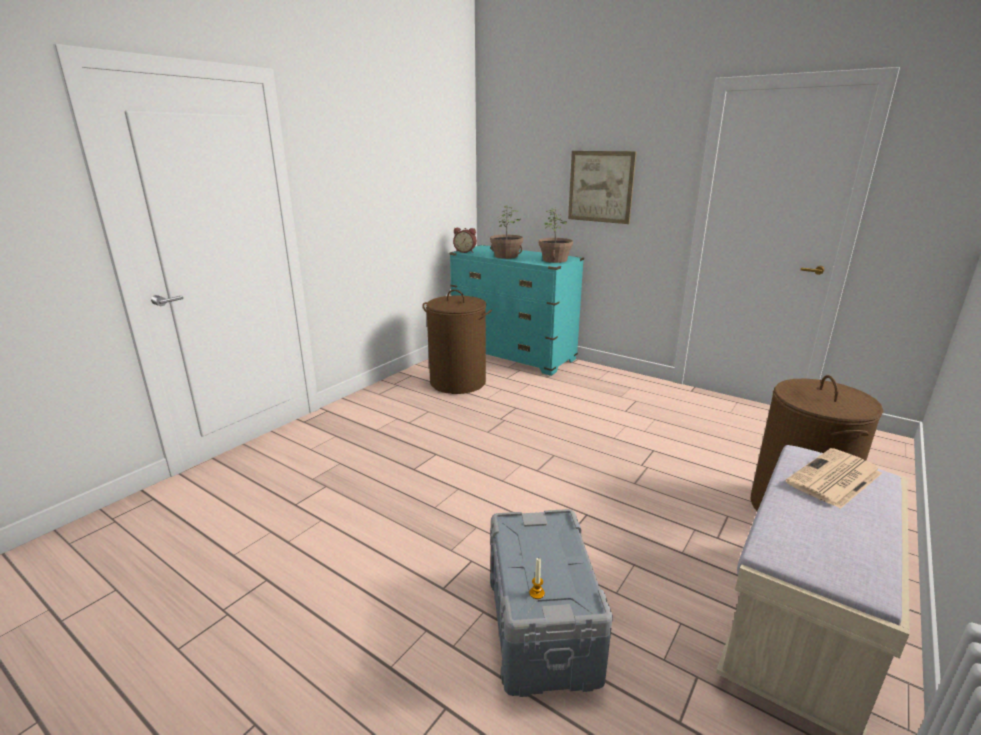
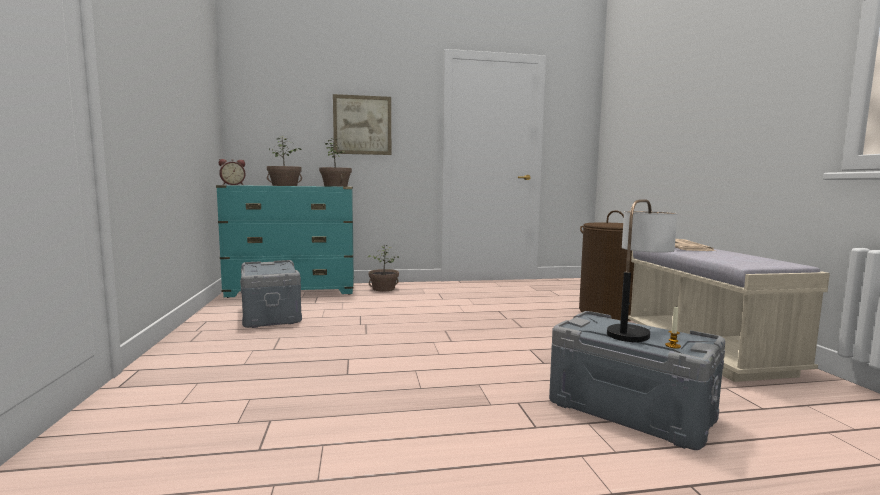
camera: 45 degrees left, 15 degrees down
brown laundry basket [423,289,492,394] -> grey storage box [240,260,302,328]
none -> potted plant [368,245,399,291]
none -> table lamp [607,199,677,342]

